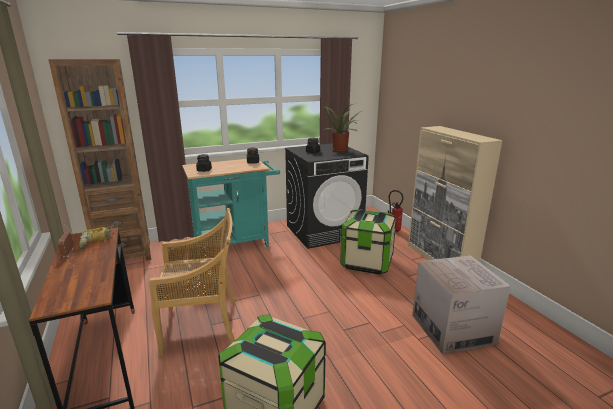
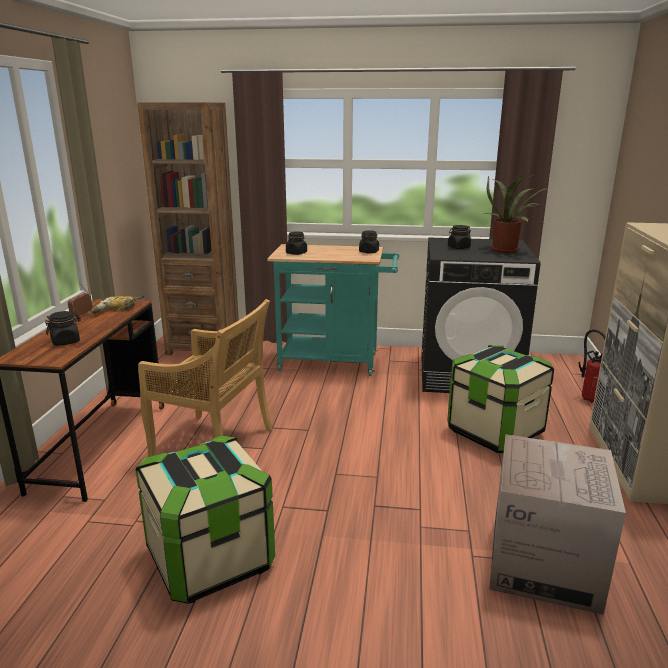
camera: 30 degrees right, 0 degrees up
none -> black jar [45,311,81,346]

